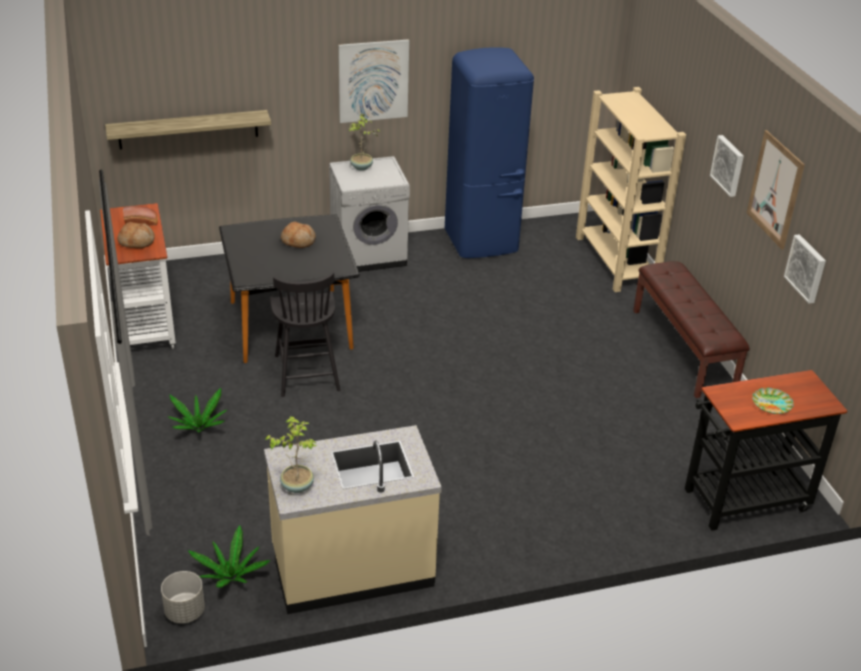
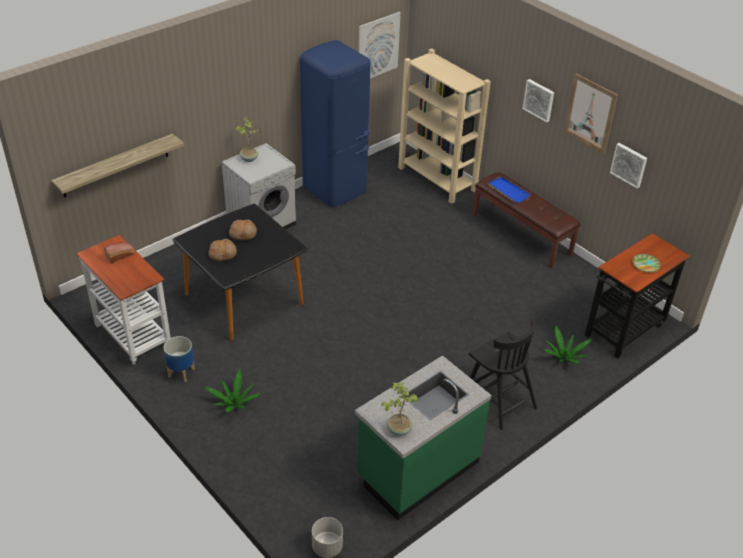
camera: 25 degrees left, 5 degrees up
bread [117,222,155,249] -> bread moved to [209,239,237,261]
potted plant [188,525,270,587] -> potted plant moved to [543,325,592,364]
beige counter [264,425,442,614] -> green counter [355,355,491,520]
black chair [270,271,340,397] -> black chair moved to [469,319,537,430]
picture [338,39,409,123] -> picture moved to [359,12,401,78]
none -> planter [163,336,195,382]
none -> blue tray [488,176,531,203]

